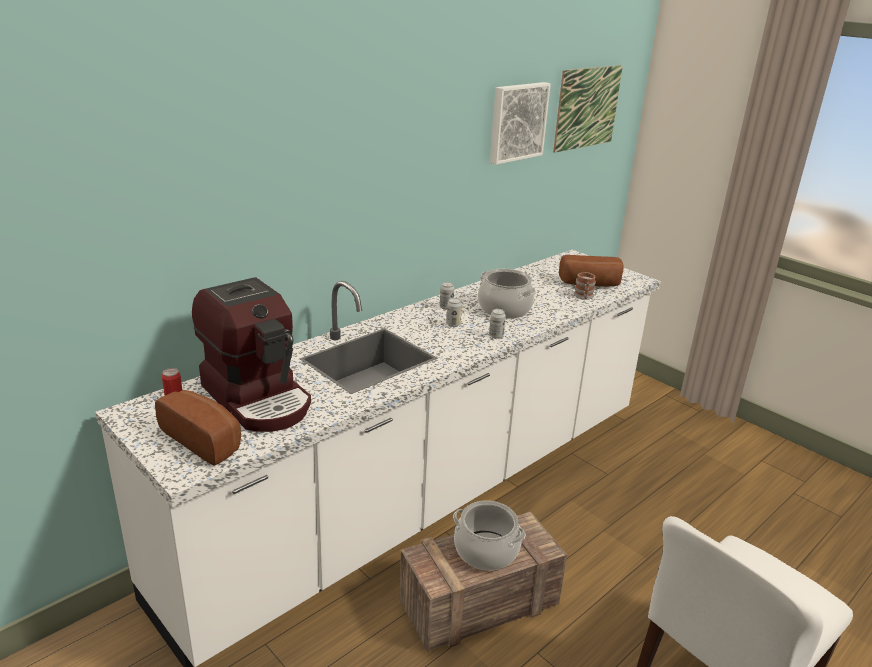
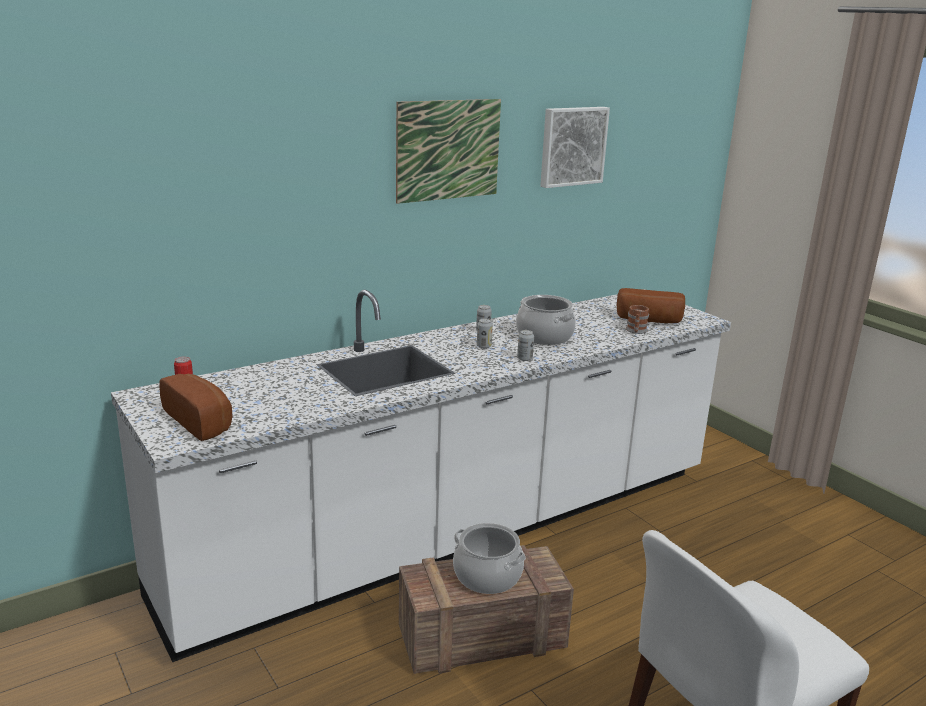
camera: 10 degrees right, 5 degrees down
coffee machine [192,277,311,432] -> none
picture [553,65,623,153] -> picture moved to [396,99,501,204]

